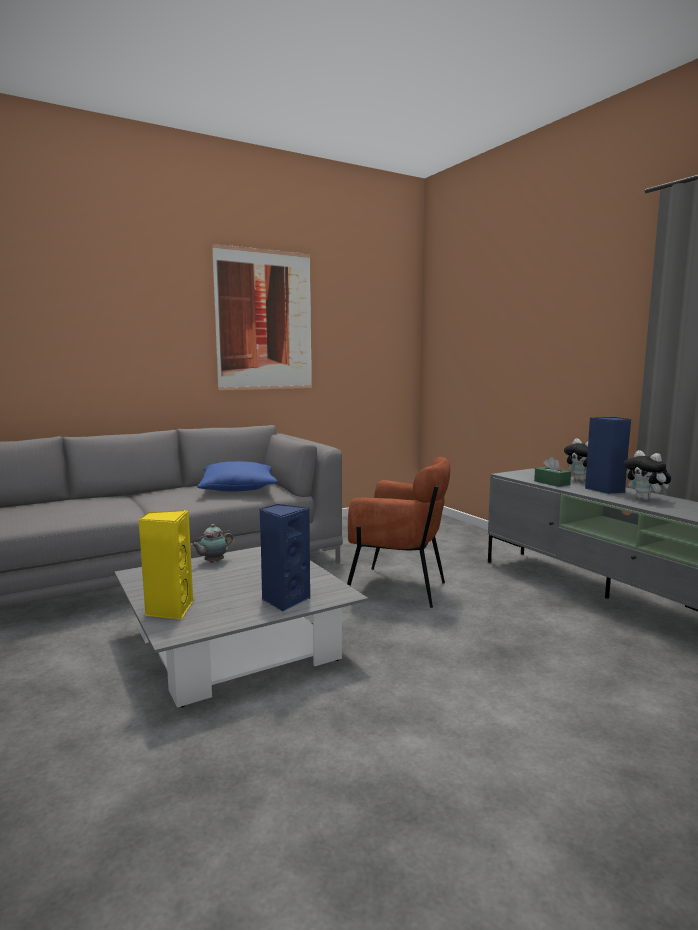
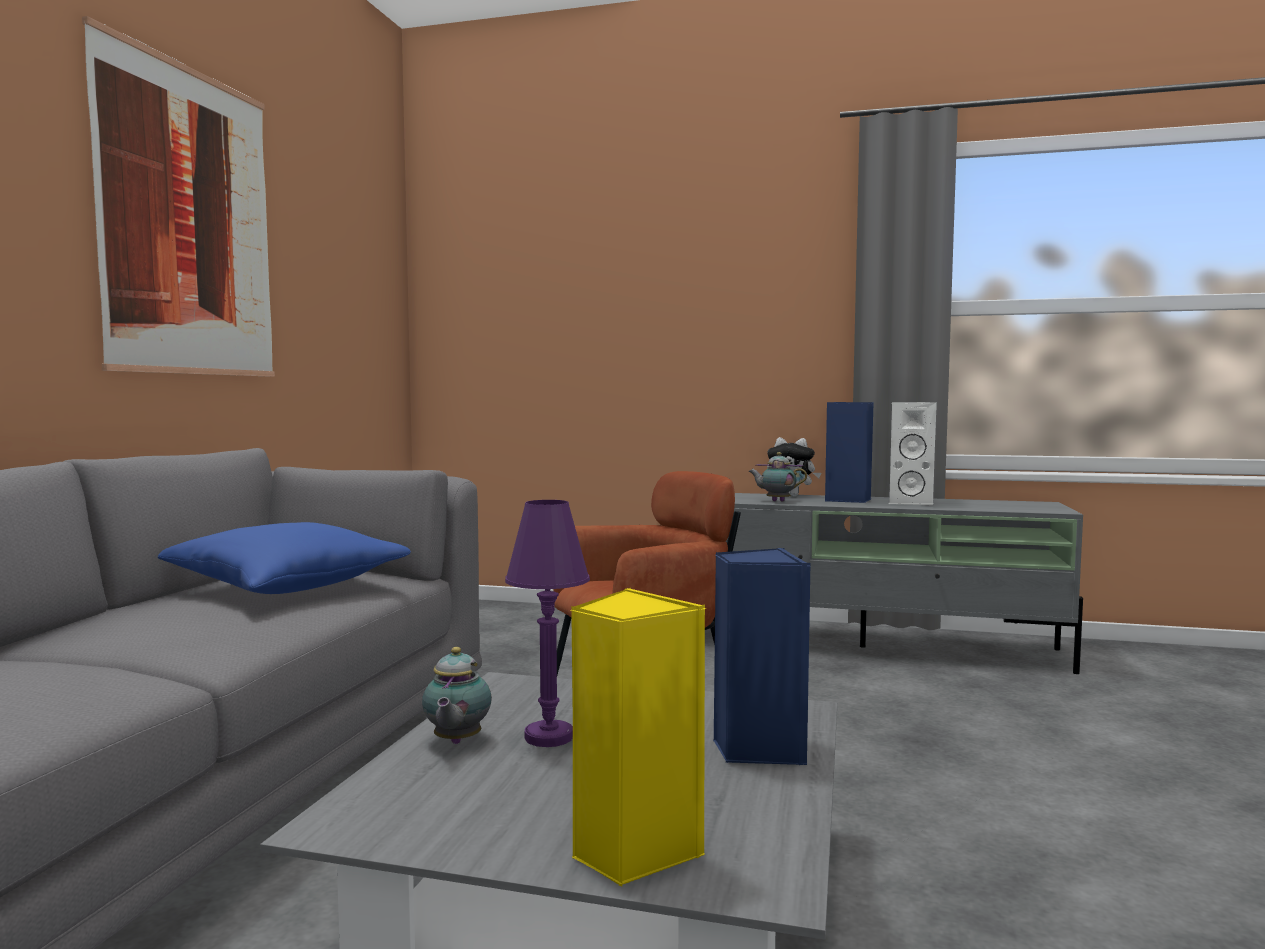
camera: 45 degrees left, 5 degrees down
green tissue box [534,457,571,487] -> teapot [748,452,807,502]
plush toy [624,450,671,500] -> white speaker [889,402,937,506]
none -> purple table lamp [505,500,590,747]

